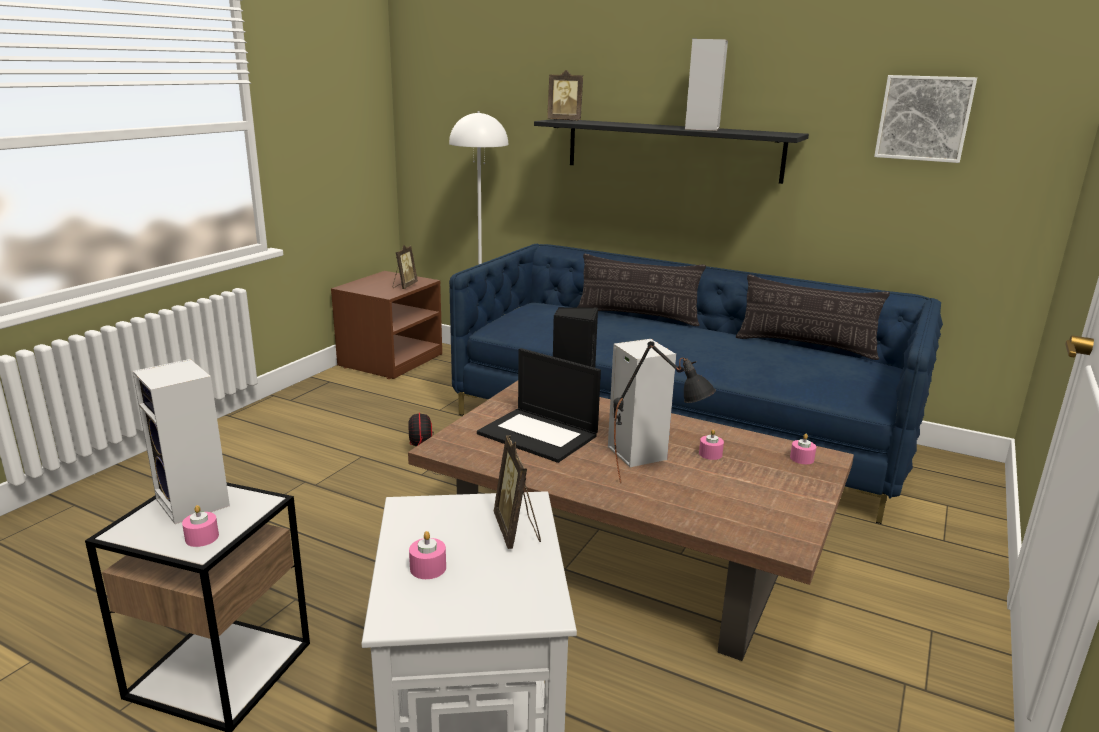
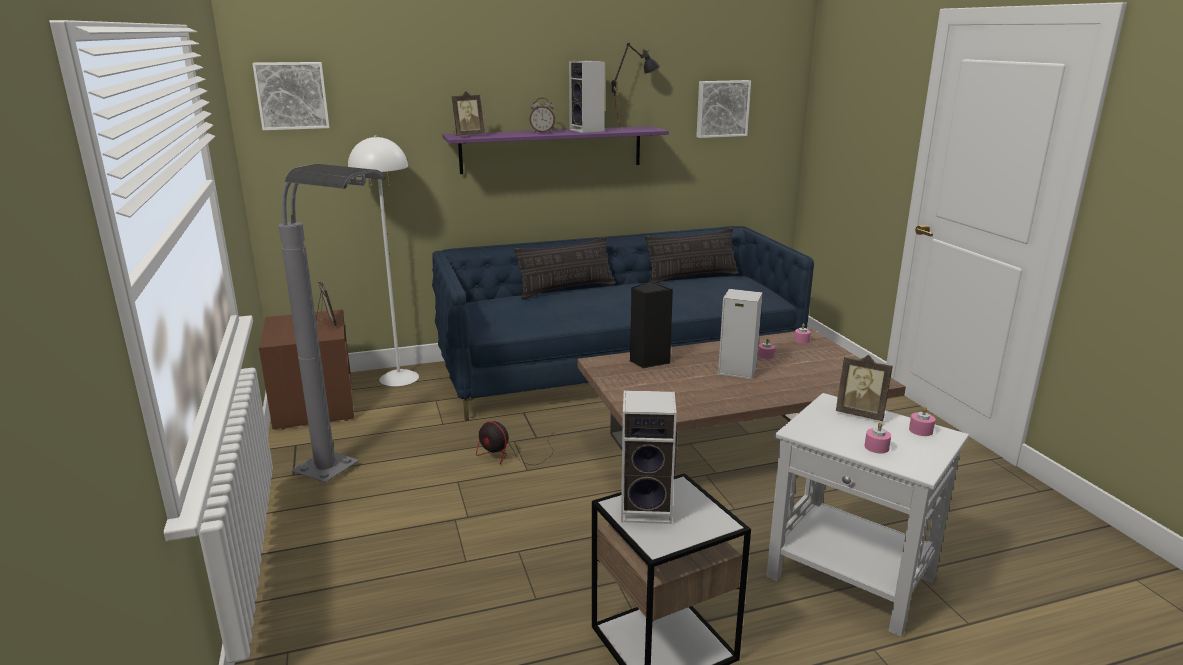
camera: 45 degrees left, 0 degrees up
pink candle [182,505,219,547] -> pink candle moved to [909,406,935,436]
laptop [477,348,601,463] -> none
black shelf [534,119,809,184] -> purple shelf [442,126,669,174]
black table lamp [613,341,716,483] -> black table lamp moved to [611,43,660,130]
none -> picture [252,62,329,130]
none -> grey floor lamp [278,164,385,483]
none -> alarm clock [530,98,555,133]

